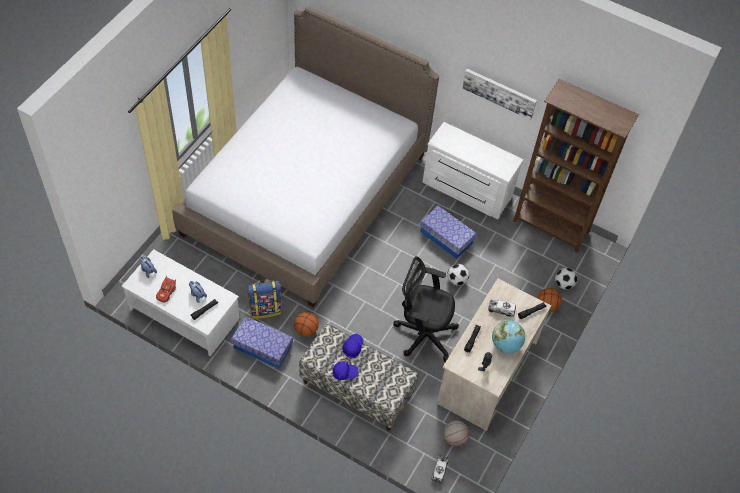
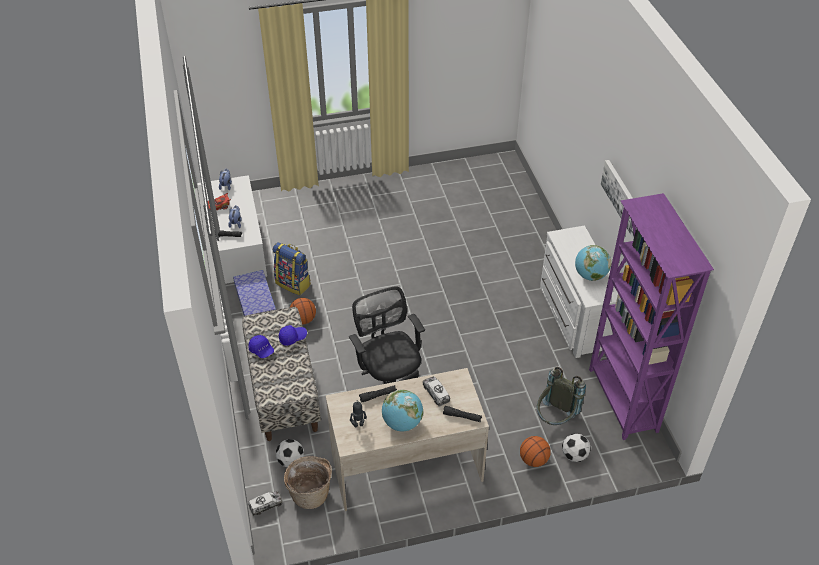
camera: 50 degrees right, 10 degrees down
bed [173,6,439,307] -> none
storage box [420,206,476,259] -> none
basketball [444,420,470,447] -> basket [284,456,332,509]
football [447,264,469,286] -> football moved to [276,439,304,467]
brown bookcase [513,79,639,252] -> purple bookcase [589,193,714,440]
none -> grey backpack [537,367,586,425]
none -> globe [575,245,611,281]

